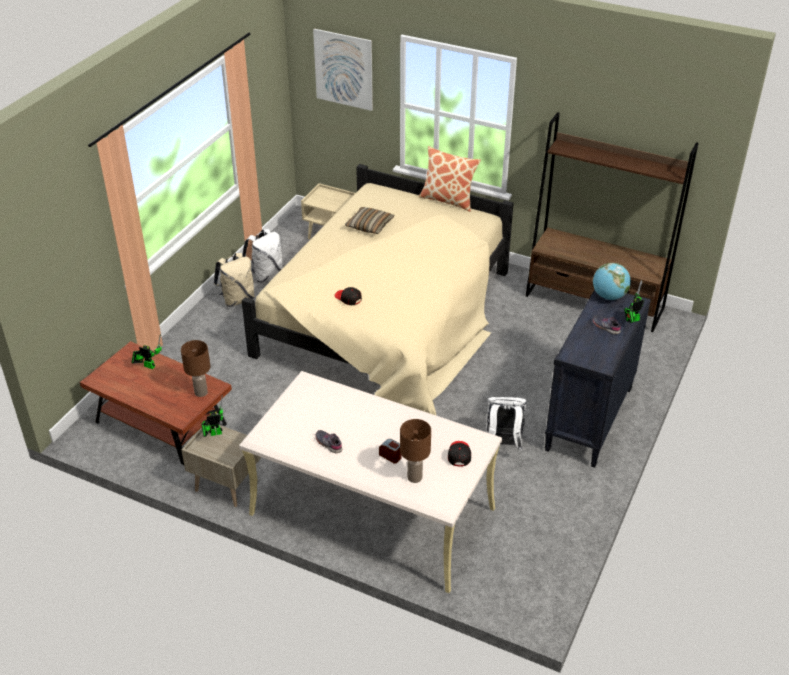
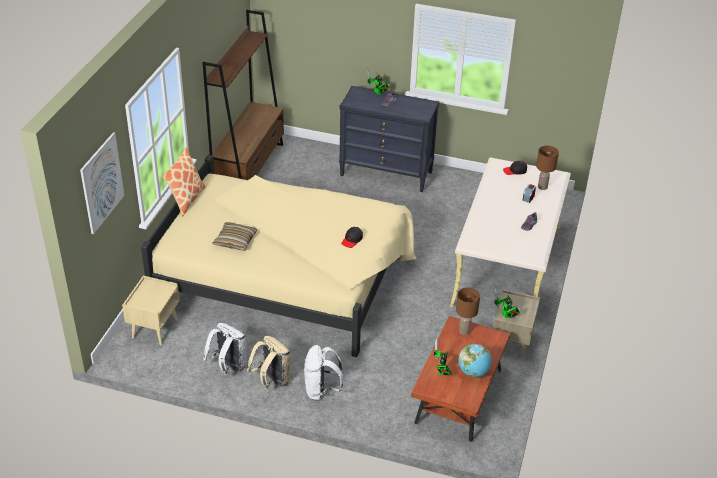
camera: 100 degrees left, 0 degrees up
white backpack [486,397,527,452] -> white backpack moved to [304,345,343,401]
globe [593,263,631,300] -> globe moved to [458,344,492,377]

